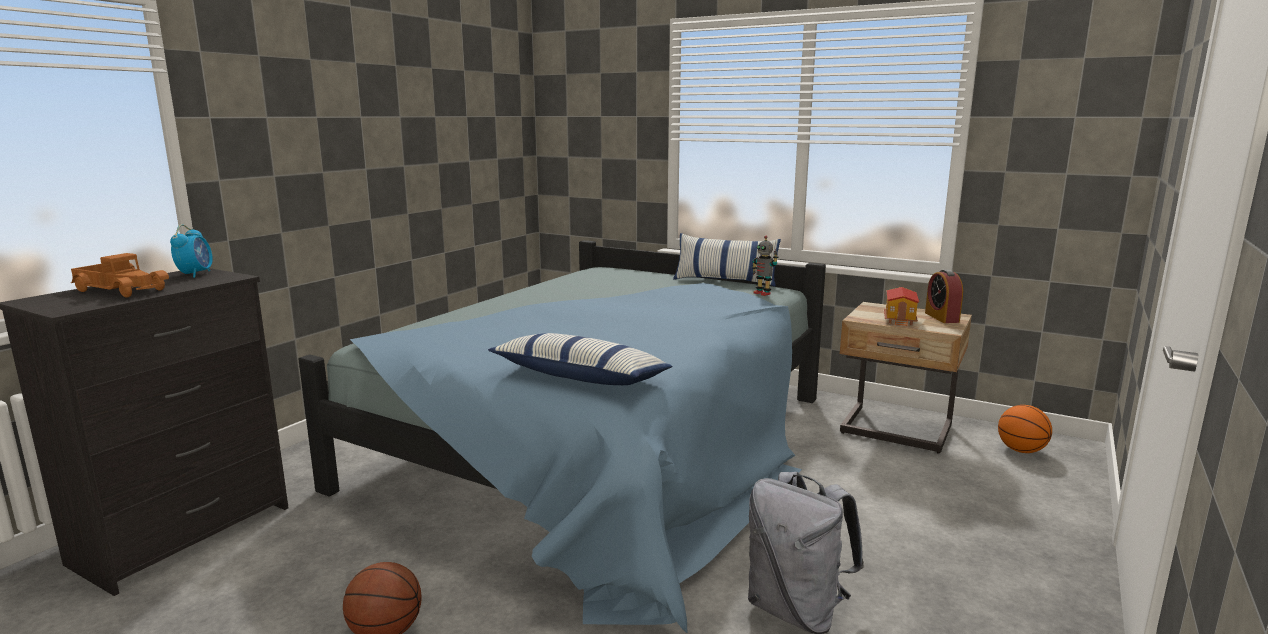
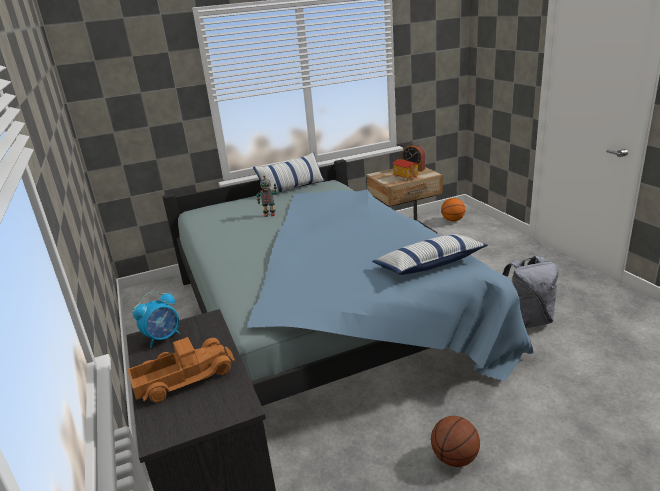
camera: 50 degrees left, 10 degrees up
alarm clock [170,224,213,278] -> alarm clock turned 105 degrees clockwise [132,292,180,348]
toy robot [752,236,778,296] -> toy robot moved to [256,175,277,217]

